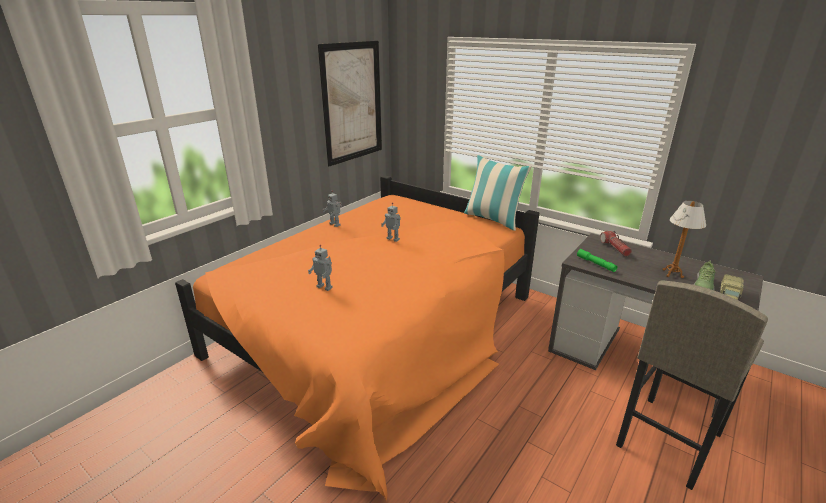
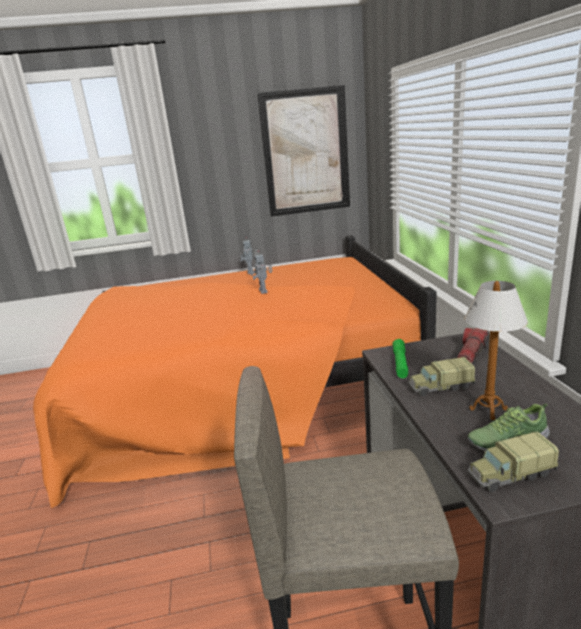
camera: 45 degrees right, 5 degrees down
toy robot [308,245,333,291] -> none
pillow [464,155,532,231] -> none
none -> toy truck [409,357,476,396]

